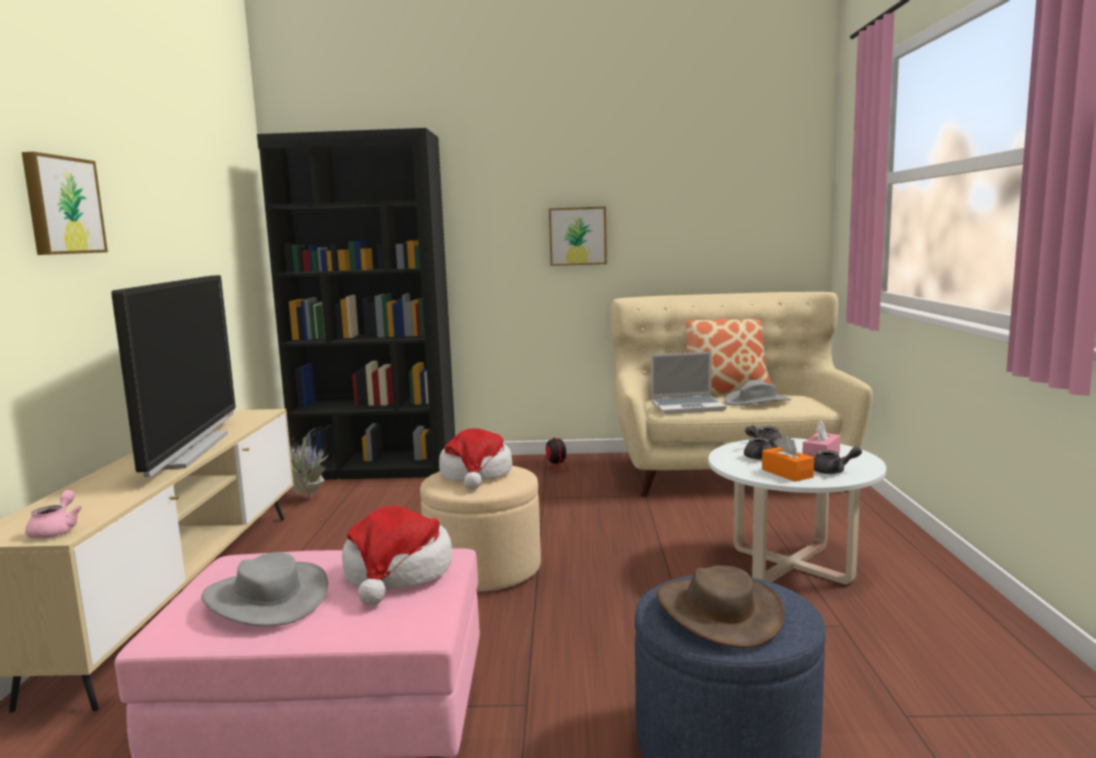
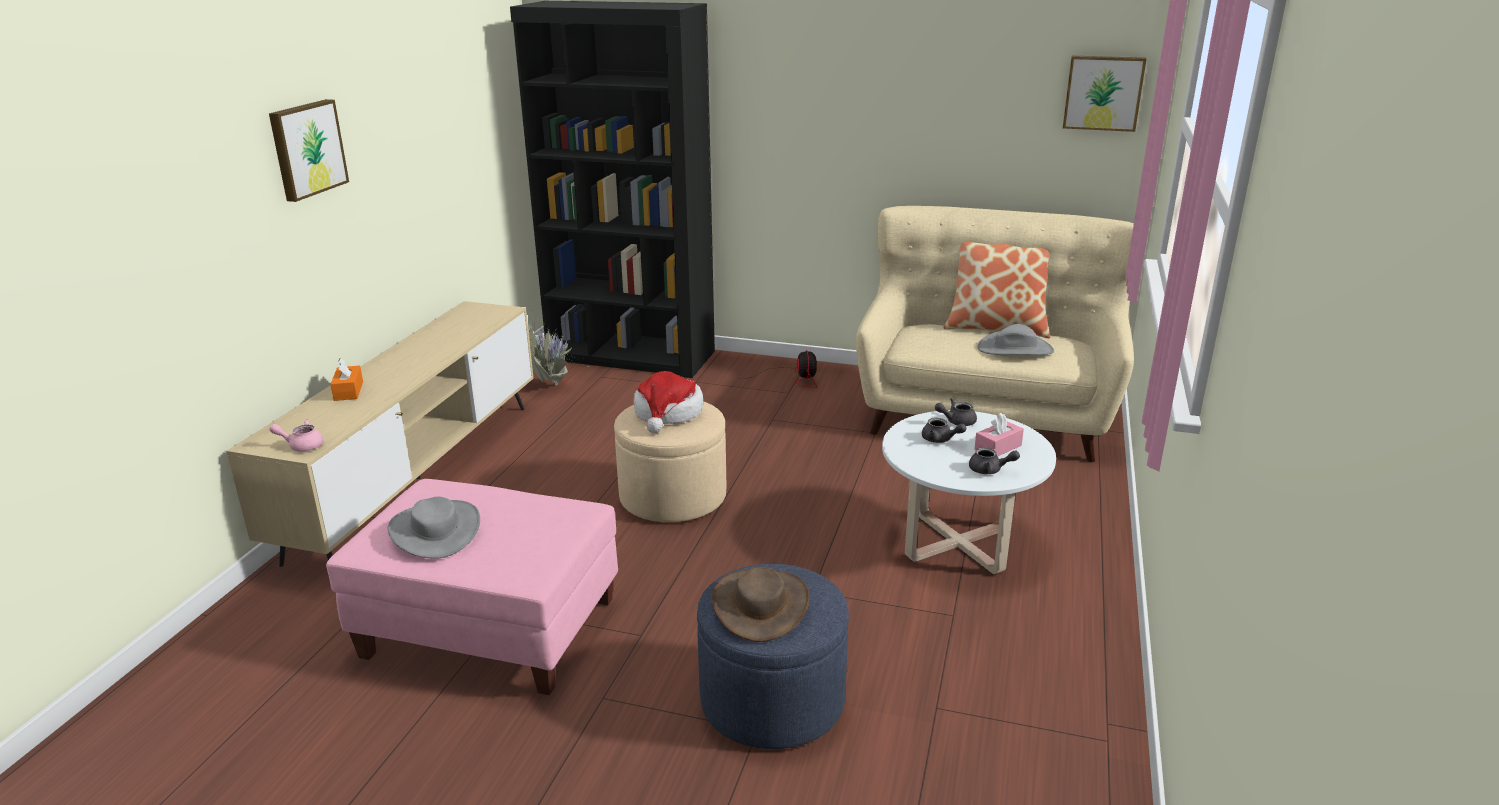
camera: 15 degrees right, 15 degrees up
pink teapot [25,490,82,539] -> pink teapot turned 105 degrees counterclockwise [269,419,324,451]
television [111,275,235,477] -> none
hat [342,506,452,606] -> none
picture [549,206,607,266] -> picture moved to [1063,56,1146,132]
laptop [651,352,726,414] -> none
orange tissue box [762,435,814,482] -> orange tissue box moved to [330,358,363,401]

